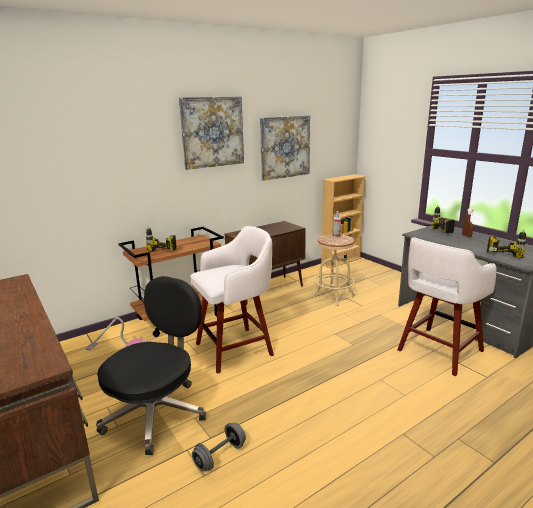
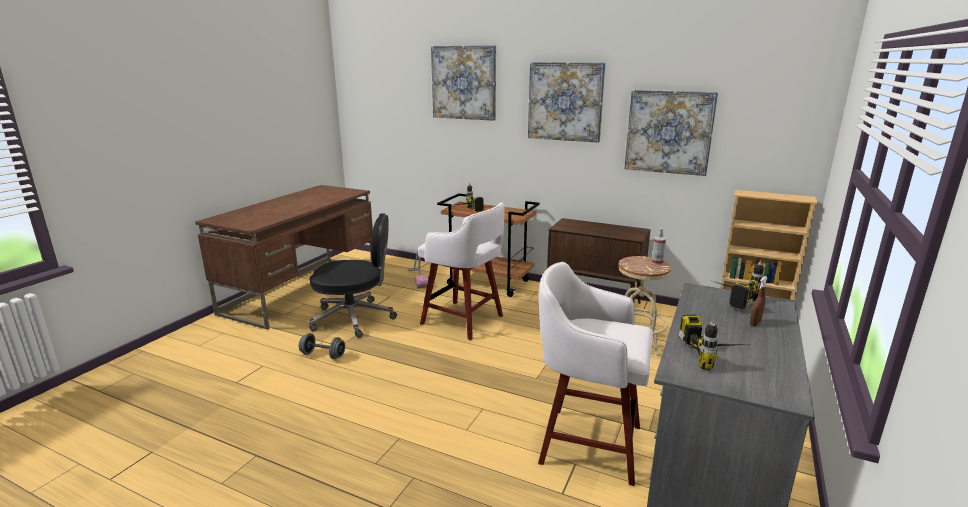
camera: 60 degrees right, 0 degrees up
none -> picture [431,45,496,121]

